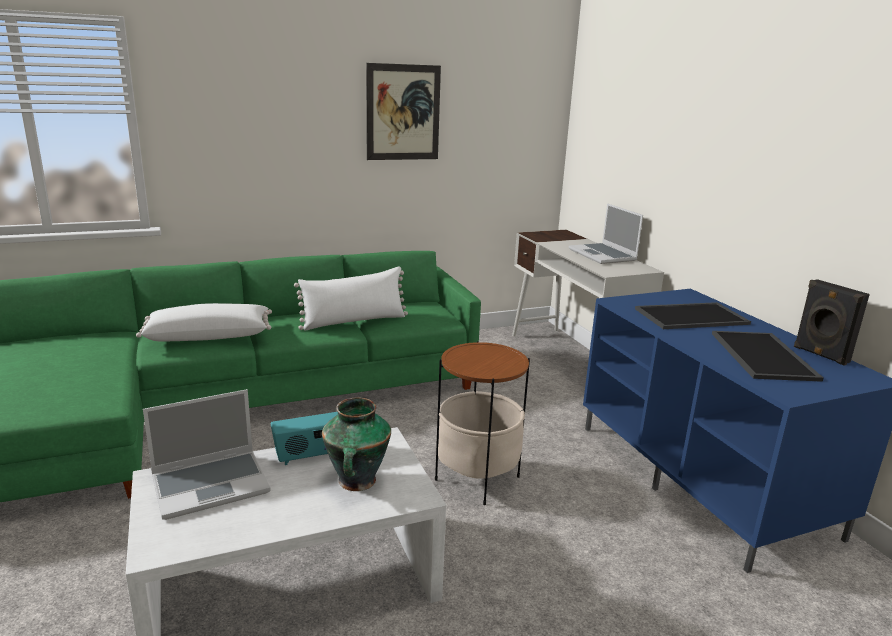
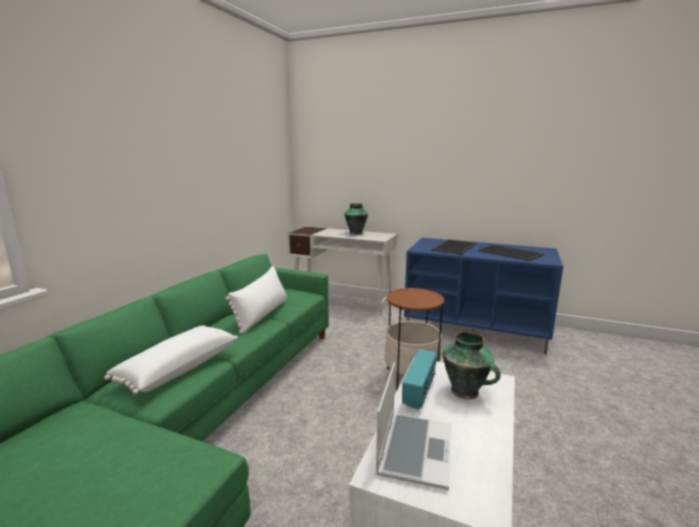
camera: 45 degrees left, 5 degrees down
picture [366,63,441,160] -> none
laptop [569,203,643,264] -> vase [345,203,368,235]
black speaker [794,279,870,366] -> none

